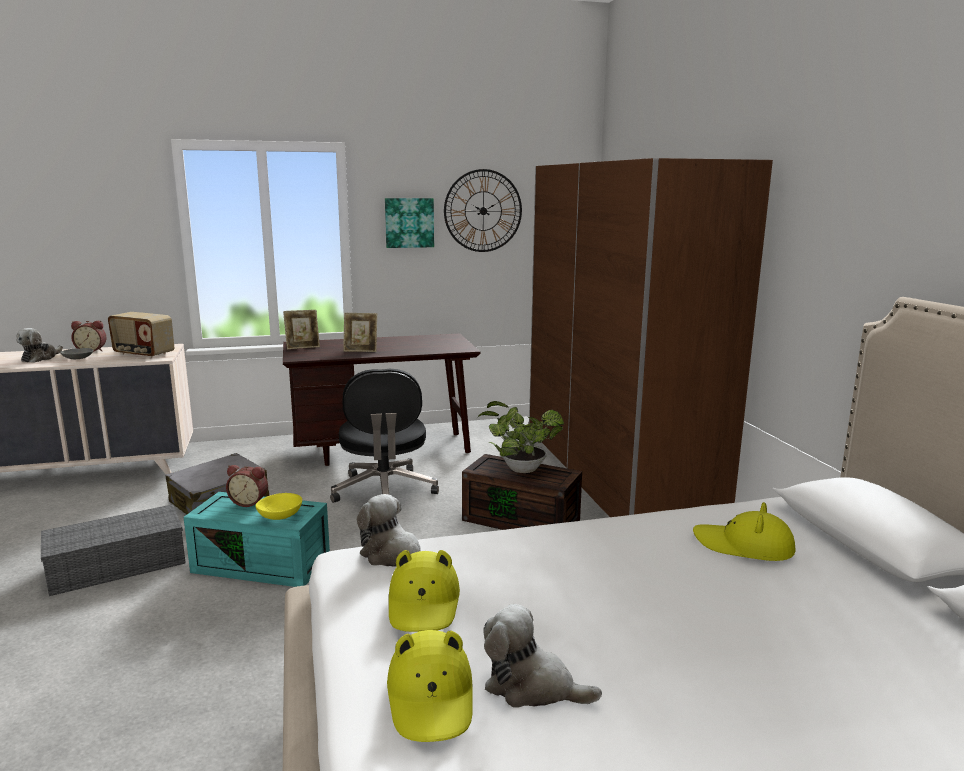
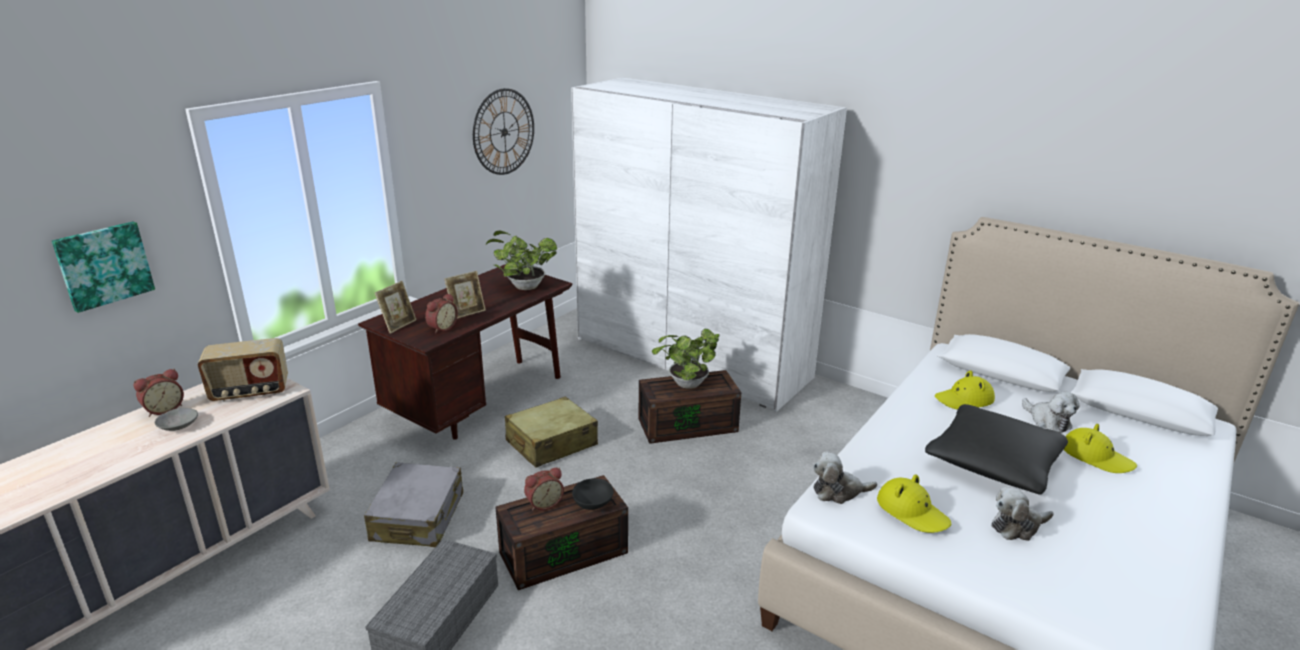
camera: 40 degrees left, 10 degrees up
plush toy [16,328,63,363] -> plush toy moved to [1022,392,1079,433]
turquoise storage box [184,492,330,587] -> brown storage box [495,475,628,590]
yellow bowl [255,493,302,520] -> black bowl [572,478,614,510]
black office chair [330,369,439,503] -> beige suitcase [505,397,598,468]
picture [385,198,434,248] -> picture moved to [52,221,155,313]
yellow hat [387,630,473,742] -> yellow hat moved to [1064,424,1137,473]
brown wardrobe [529,158,773,517] -> white wardrobe [571,78,847,412]
none -> alarm clock [425,293,458,333]
none -> potted plant [486,231,557,290]
none -> black pillow [925,404,1068,494]

